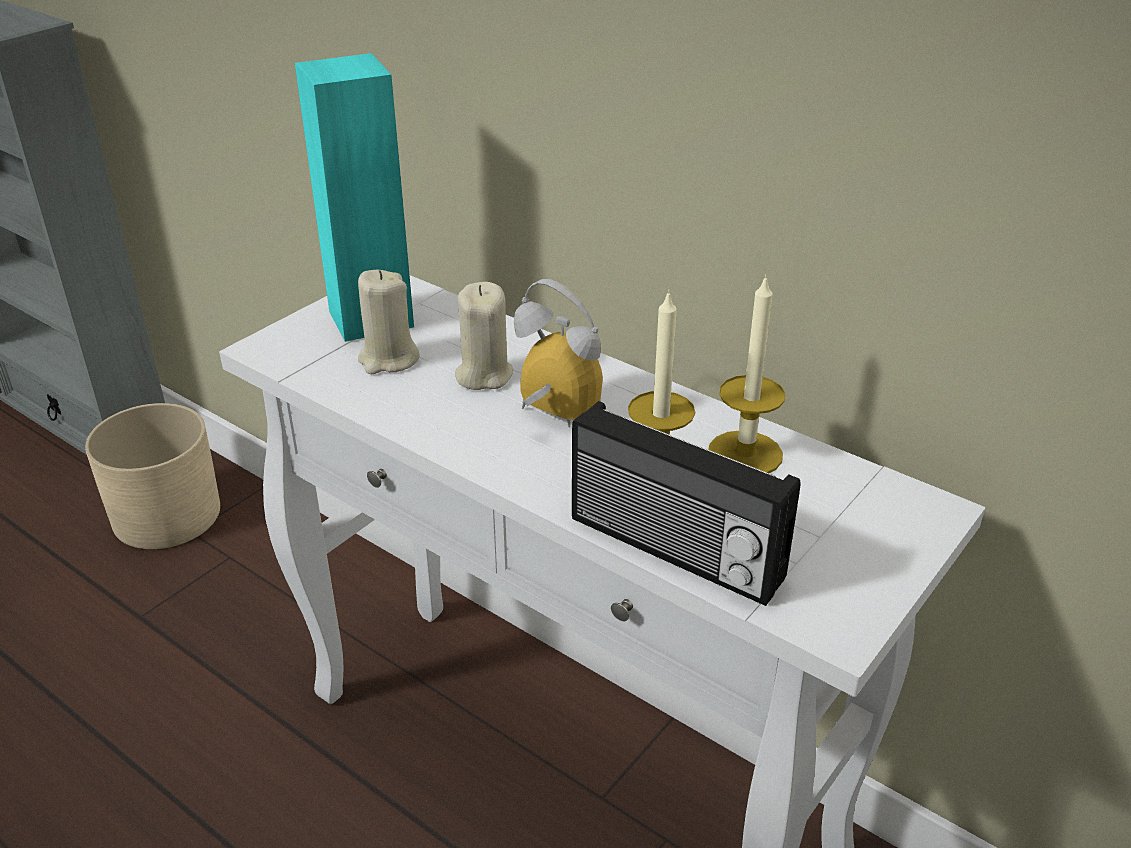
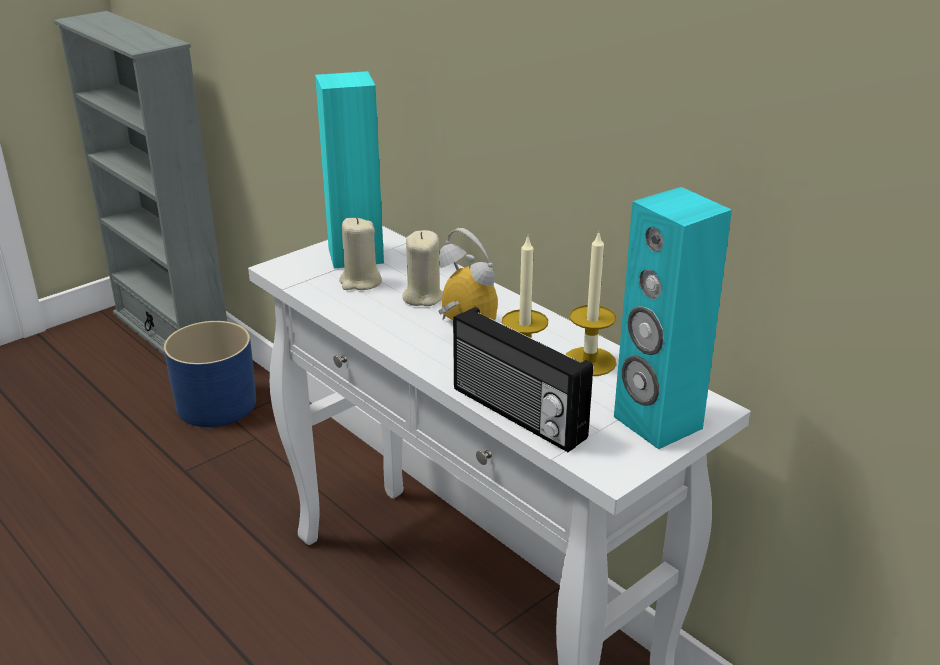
camera: 10 degrees right, 5 degrees down
beige planter [85,403,220,549] -> blue planter [164,321,256,427]
none -> turquoise speaker [614,187,732,449]

